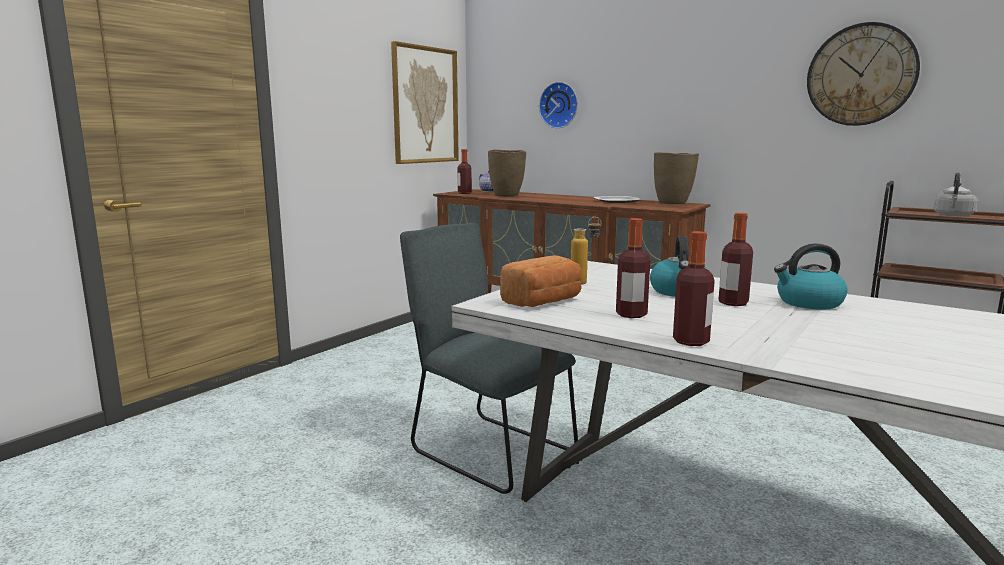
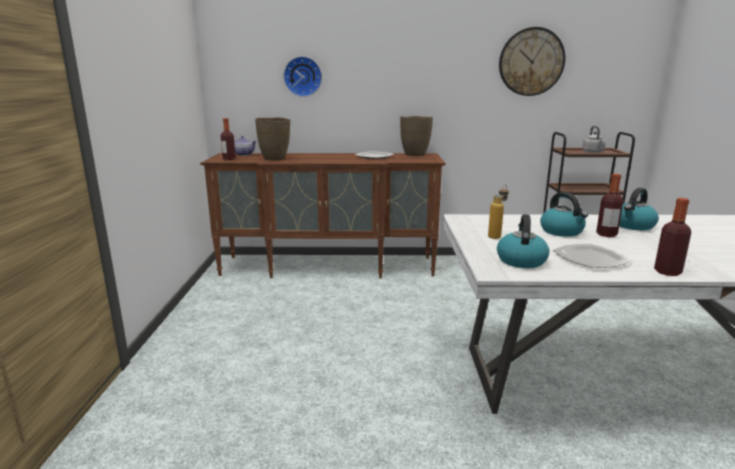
camera: 35 degrees left, 5 degrees up
picture [391,41,459,164] -> none
grey chair [400,223,578,494] -> none
bread [500,255,582,307] -> kettle [497,214,549,268]
bottle [616,218,650,318] -> plate [553,244,632,268]

